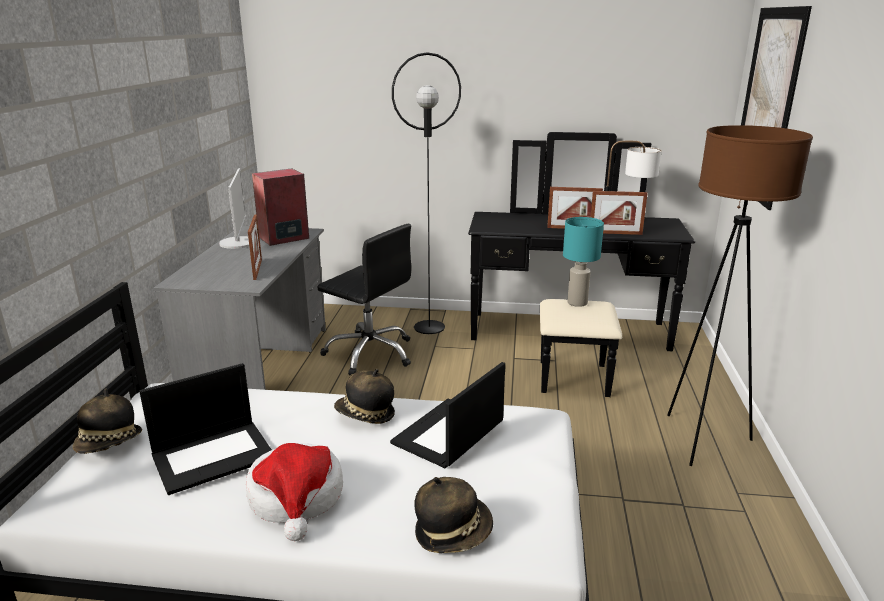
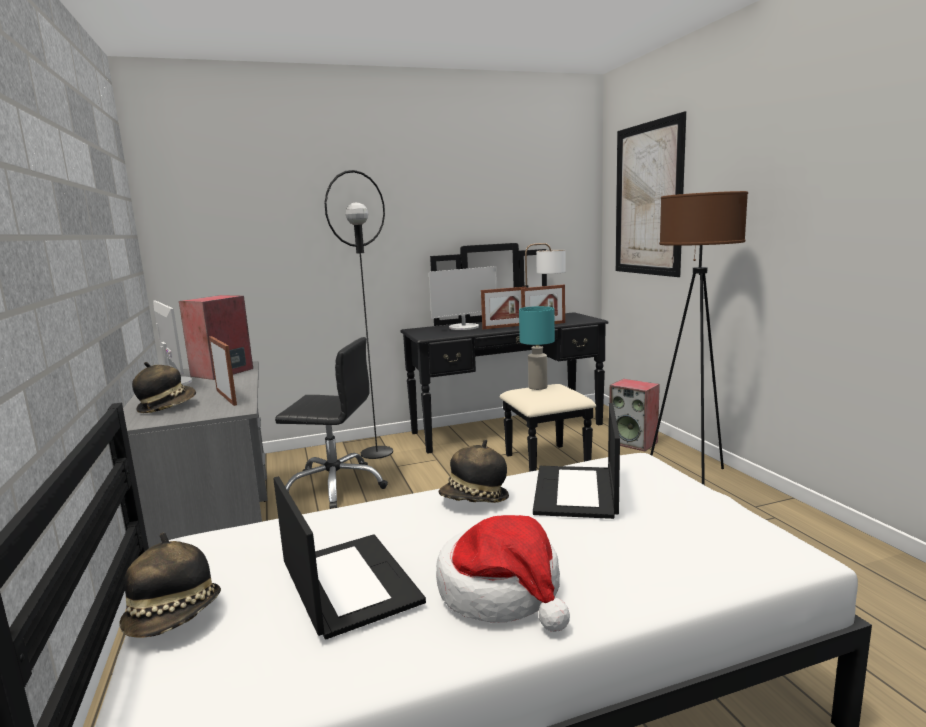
camera: 25 degrees left, 10 degrees down
laptop [139,363,272,495] -> laptop turned 60 degrees counterclockwise [273,476,426,639]
hat [414,477,493,553] -> hat moved to [132,362,196,413]
none -> monitor [429,266,497,330]
none -> speaker [609,379,660,451]

